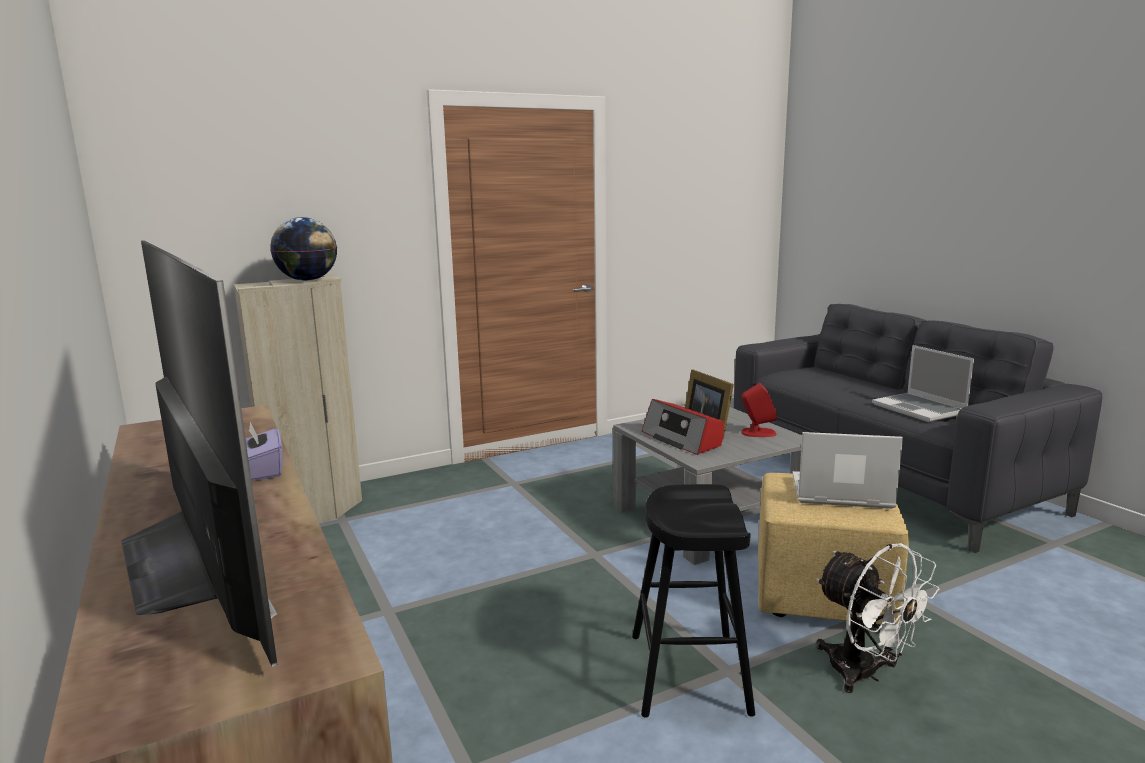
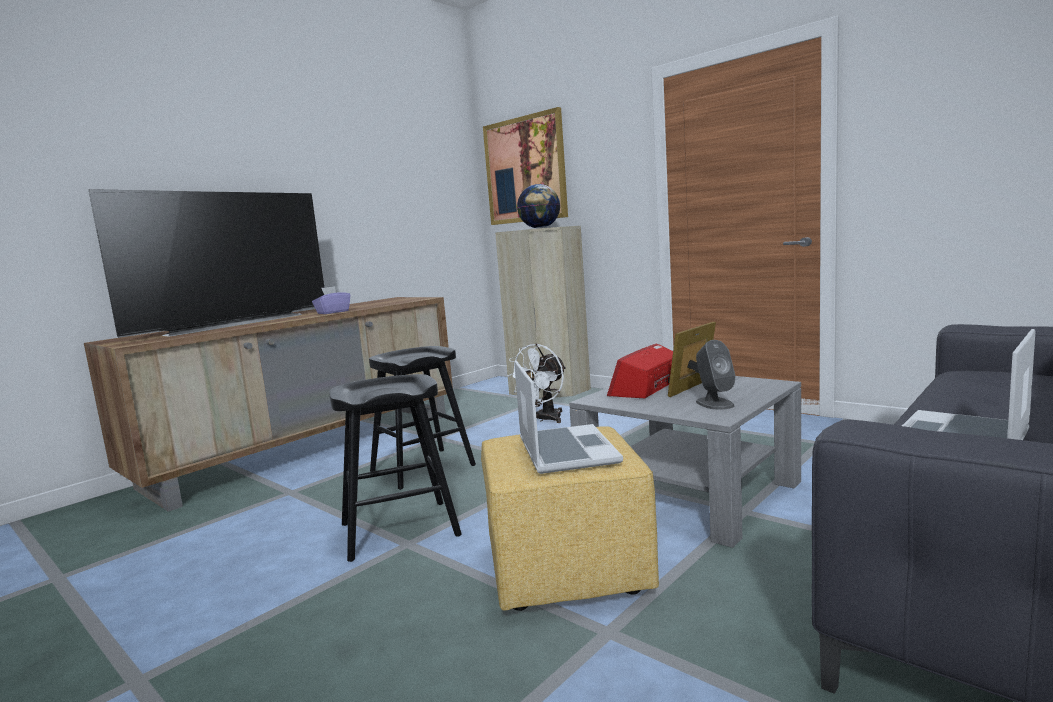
camera: 70 degrees right, 5 degrees down
red speaker [741,383,777,437] -> grey speaker [696,340,736,410]
white fan [816,543,940,693] -> white fan moved to [507,343,566,423]
none -> black stool [369,346,476,490]
none -> picture [483,107,568,225]

